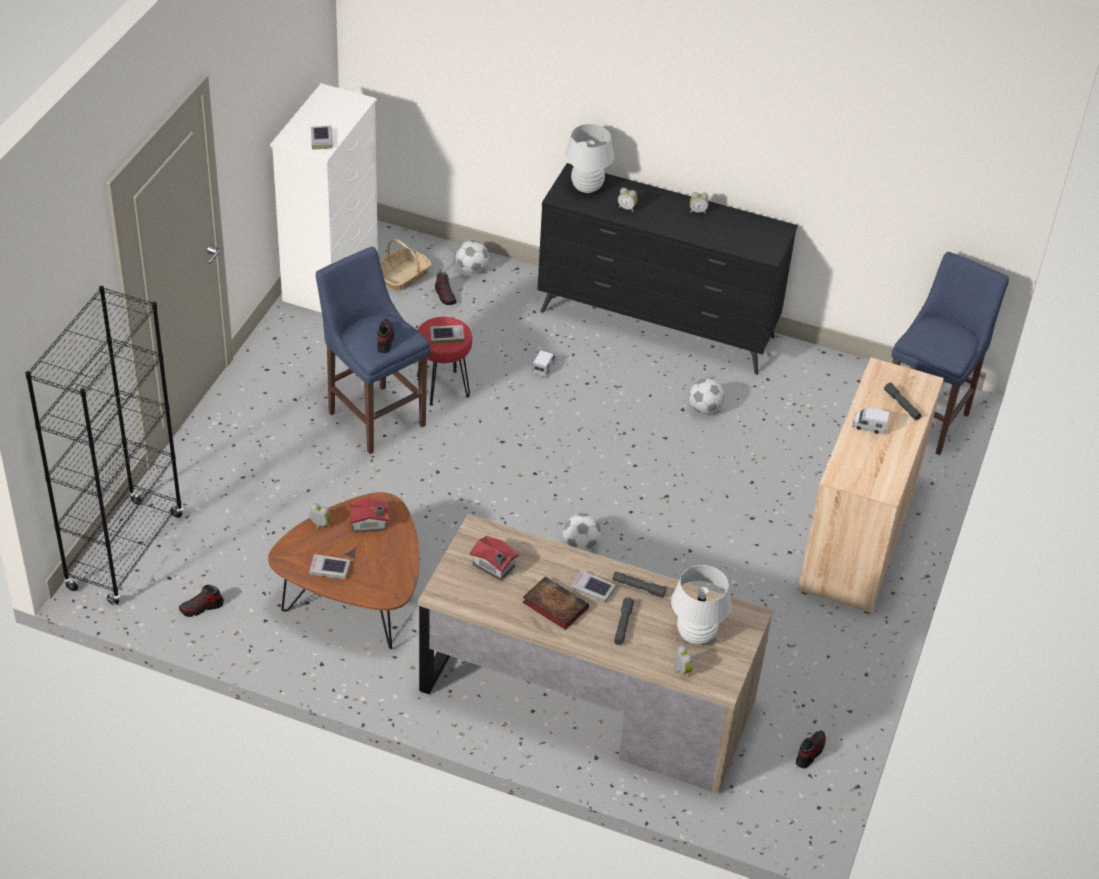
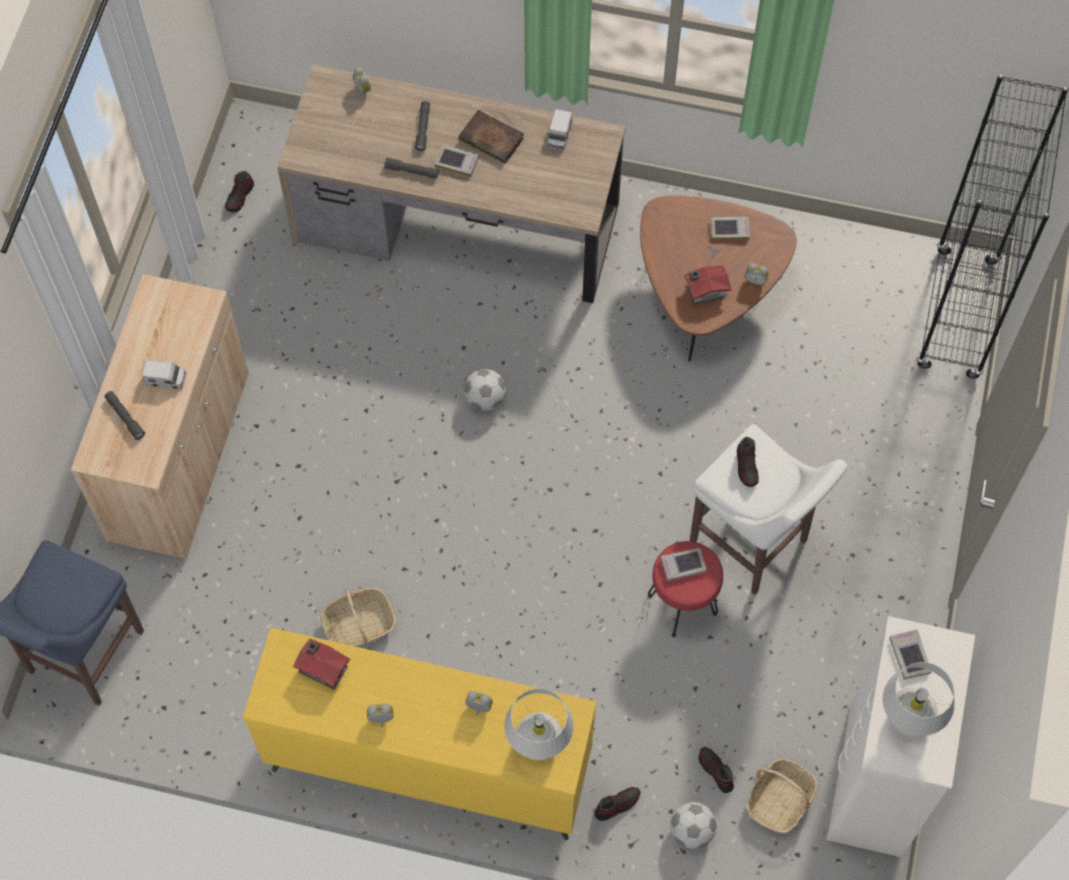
camera: 175 degrees right, 20 degrees up
shoe [179,585,224,617] -> shoe moved to [594,787,641,821]
blue stool [316,247,430,454] -> white stool [690,424,848,595]
toy house [470,536,519,581] -> toy house moved to [293,639,350,690]
toy truck [532,350,556,377] -> toy truck moved to [547,109,572,150]
black dresser [537,163,798,375] -> yellow dresser [243,628,597,840]
white table lamp [671,565,731,645] -> white table lamp moved to [883,662,955,738]
football [689,378,724,414] -> basket [320,588,396,646]

